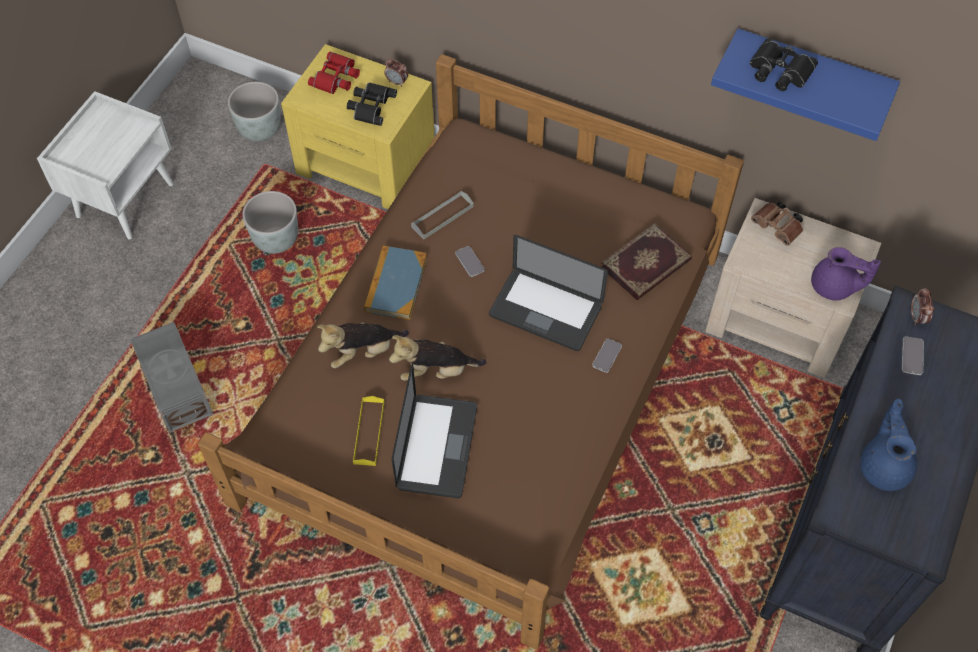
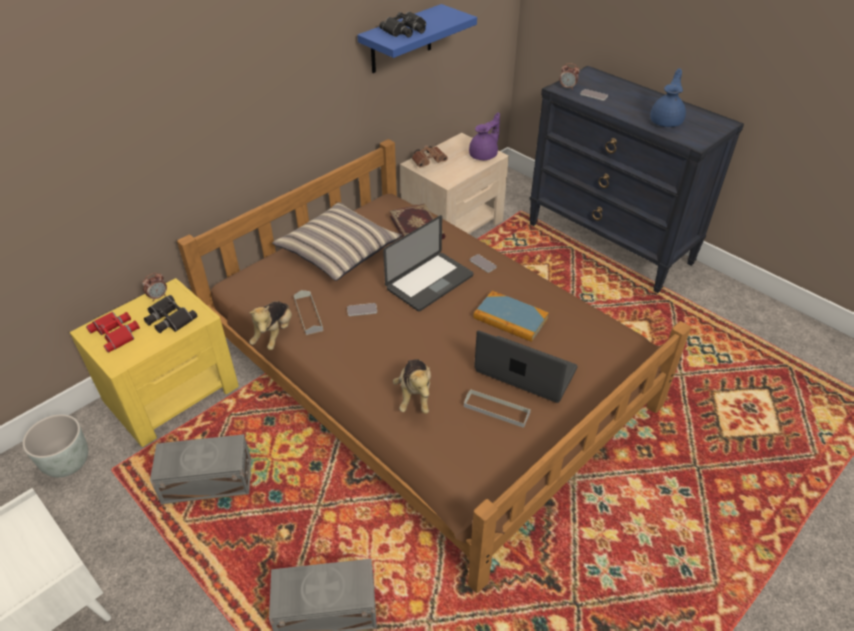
camera: 70 degrees left, 15 degrees down
grey planter [242,191,298,254] -> grey storage box [150,434,251,504]
yellow tray [353,396,385,466] -> grey tray [464,389,531,428]
book [364,246,427,320] -> book moved to [473,291,549,342]
plush toy [389,335,486,381] -> plush toy moved to [249,301,292,350]
blue teapot [860,399,917,491] -> blue teapot turned 90 degrees clockwise [650,68,686,127]
none -> pillow [272,202,402,281]

